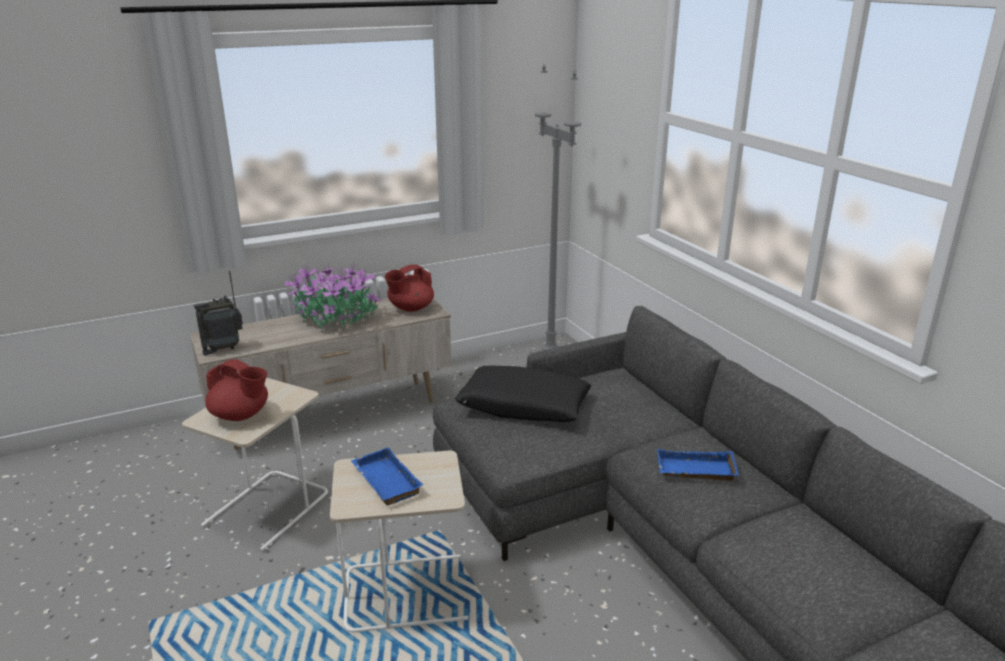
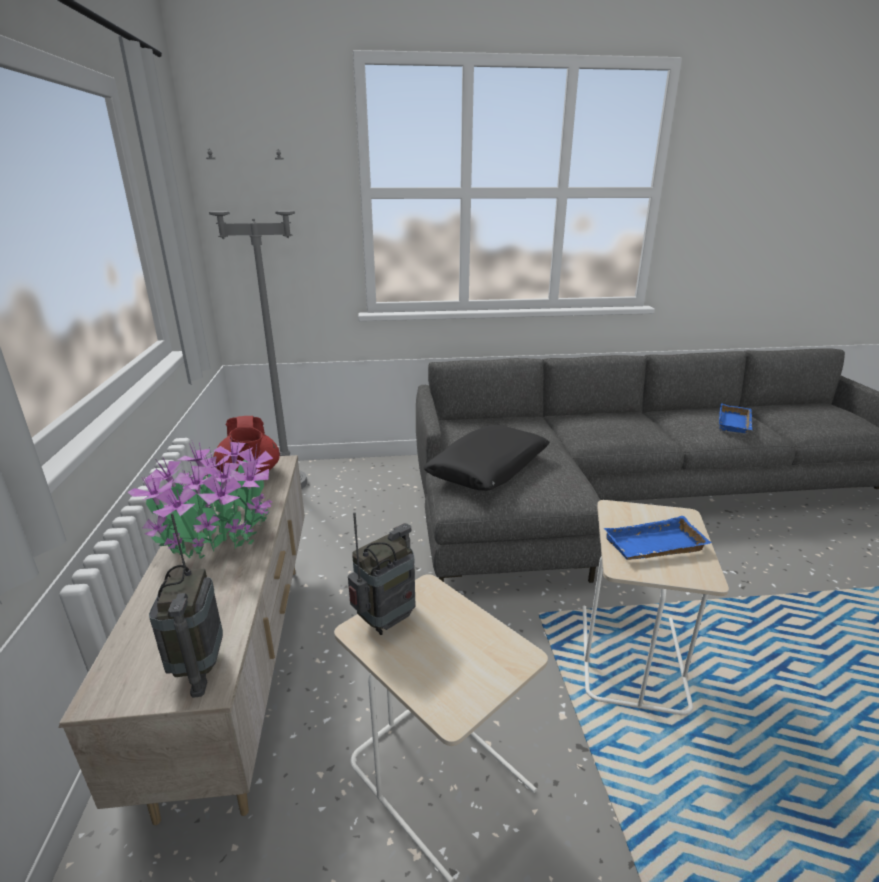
camera: 70 degrees left, 0 degrees up
red teapot [205,359,268,421] -> none
blue tray [657,449,739,481] -> blue tray moved to [719,403,752,433]
none -> radio [348,512,415,635]

